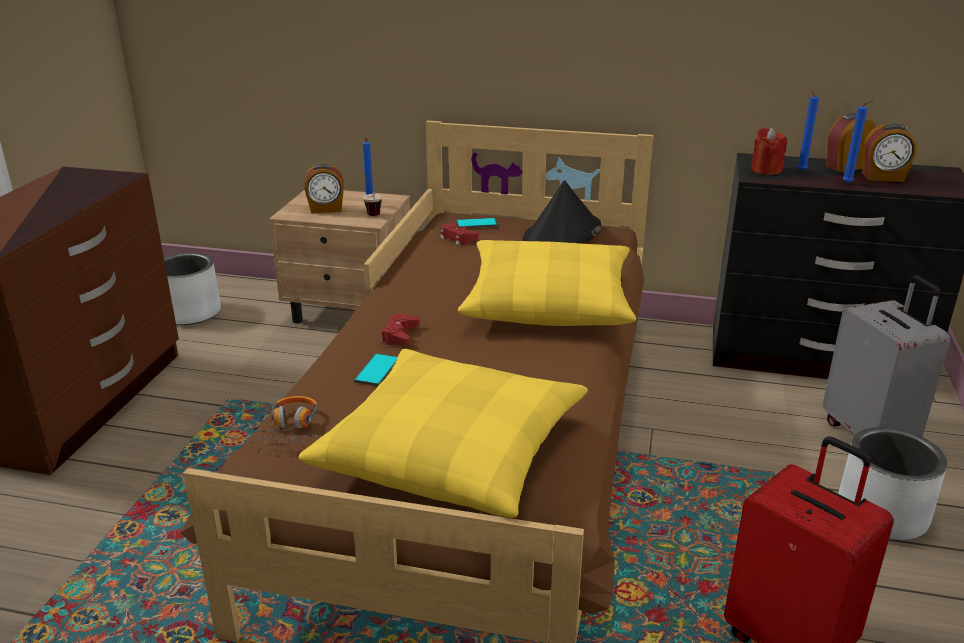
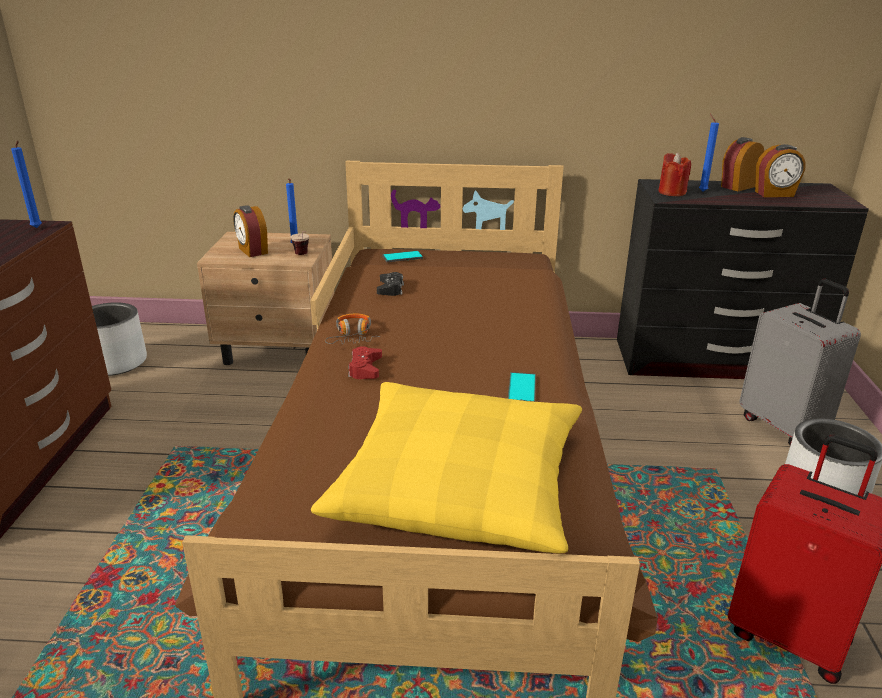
camera: 10 degrees left, 0 degrees up
headphones [245,396,318,444] -> headphones moved to [325,314,380,344]
alarm clock [304,163,344,213] -> alarm clock turned 75 degrees clockwise [233,205,268,257]
phone [354,353,398,386] -> phone moved to [508,372,536,402]
red game controller [440,223,479,245] -> none
yellow pillow [458,240,636,326] -> none
black hat [523,180,601,244] -> none
blue candle [843,100,873,184] -> blue candle moved to [11,140,42,228]
none -> black game controller [377,272,404,296]

